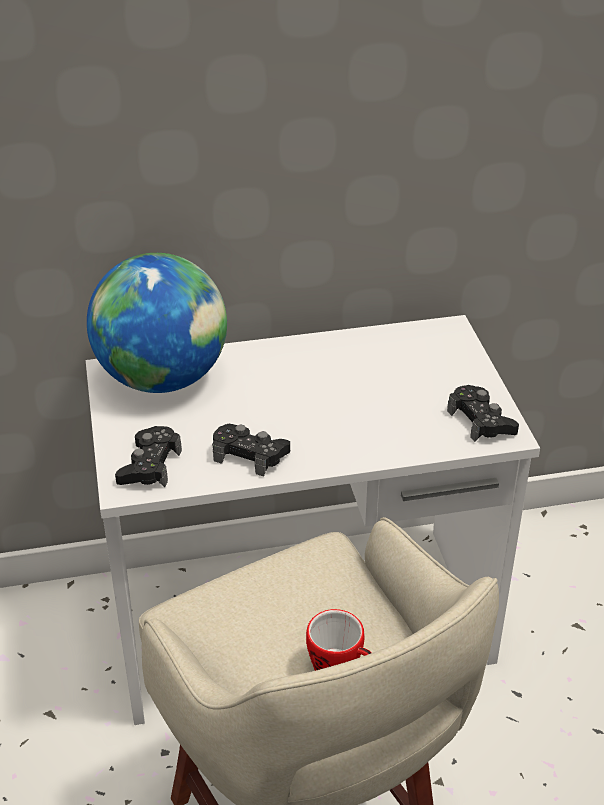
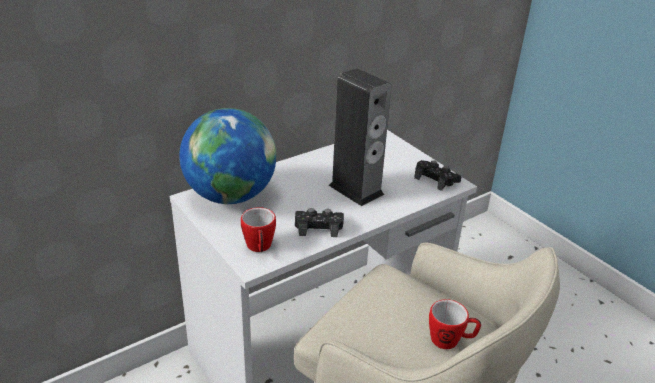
camera: 25 degrees left, 5 degrees down
black game controller [115,426,182,487] -> mug [241,207,276,252]
none -> speaker [329,69,391,206]

